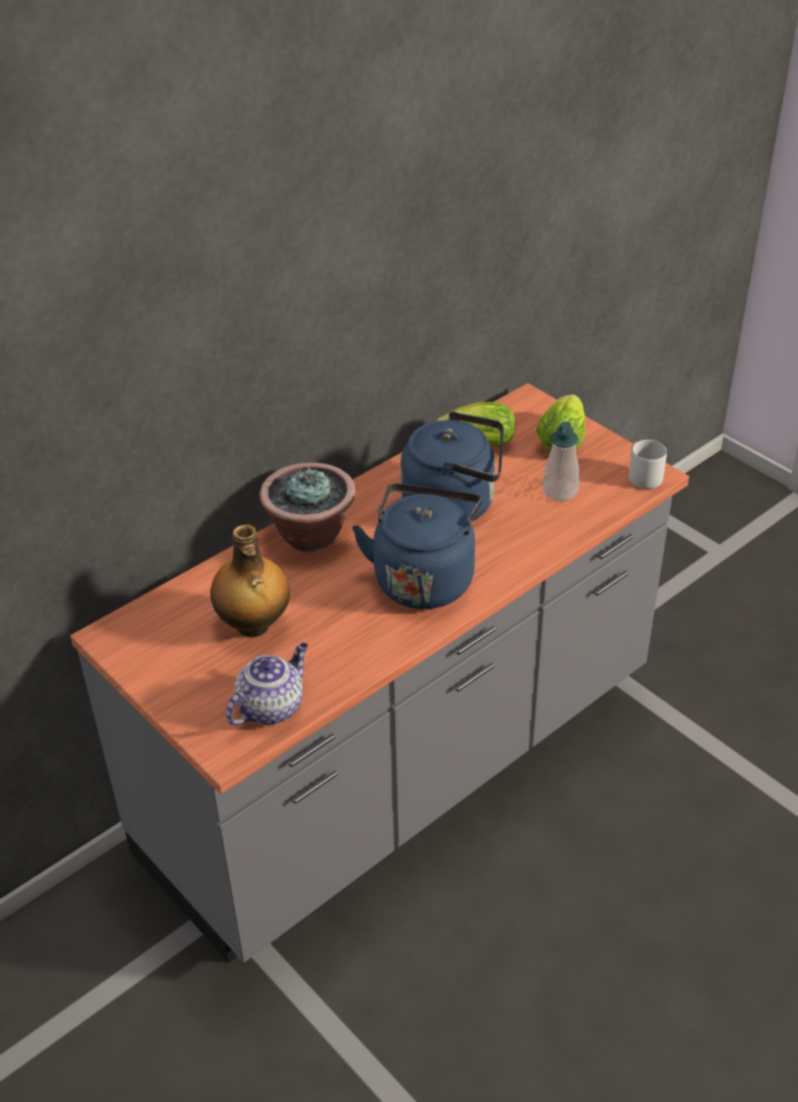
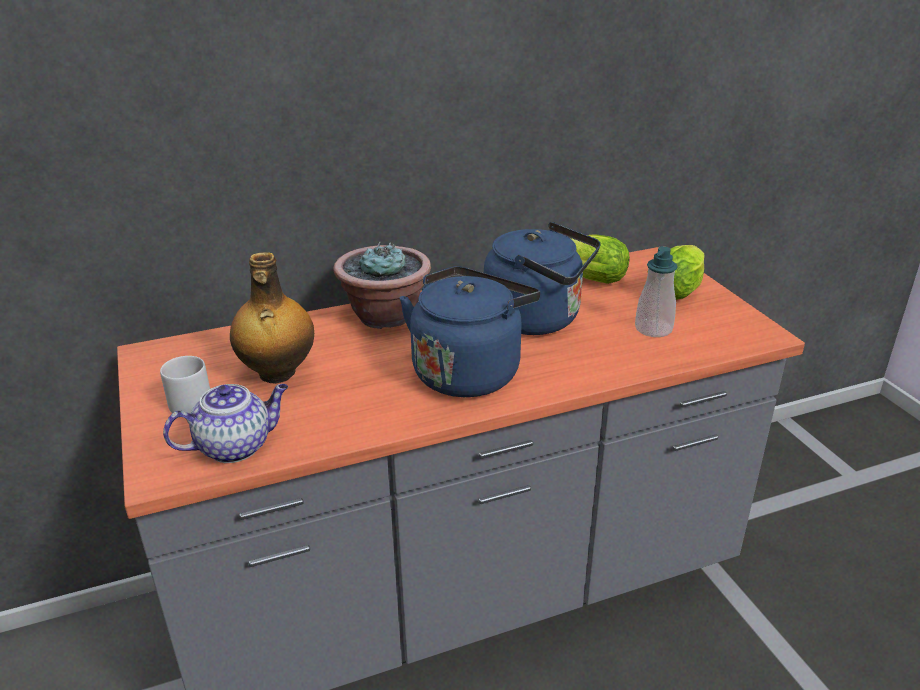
camera: 20 degrees right, 10 degrees down
grey mug [629,440,667,489] -> grey mug moved to [160,356,210,414]

